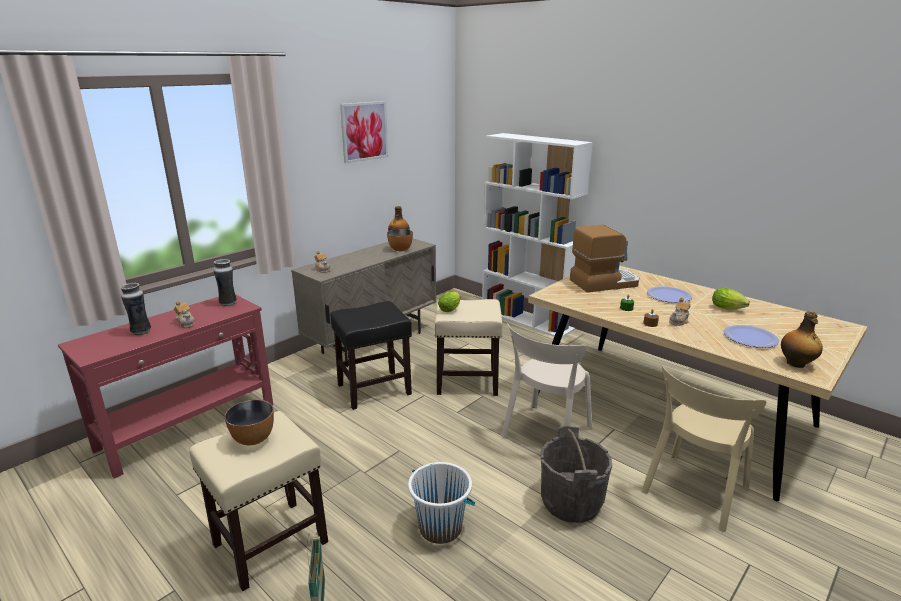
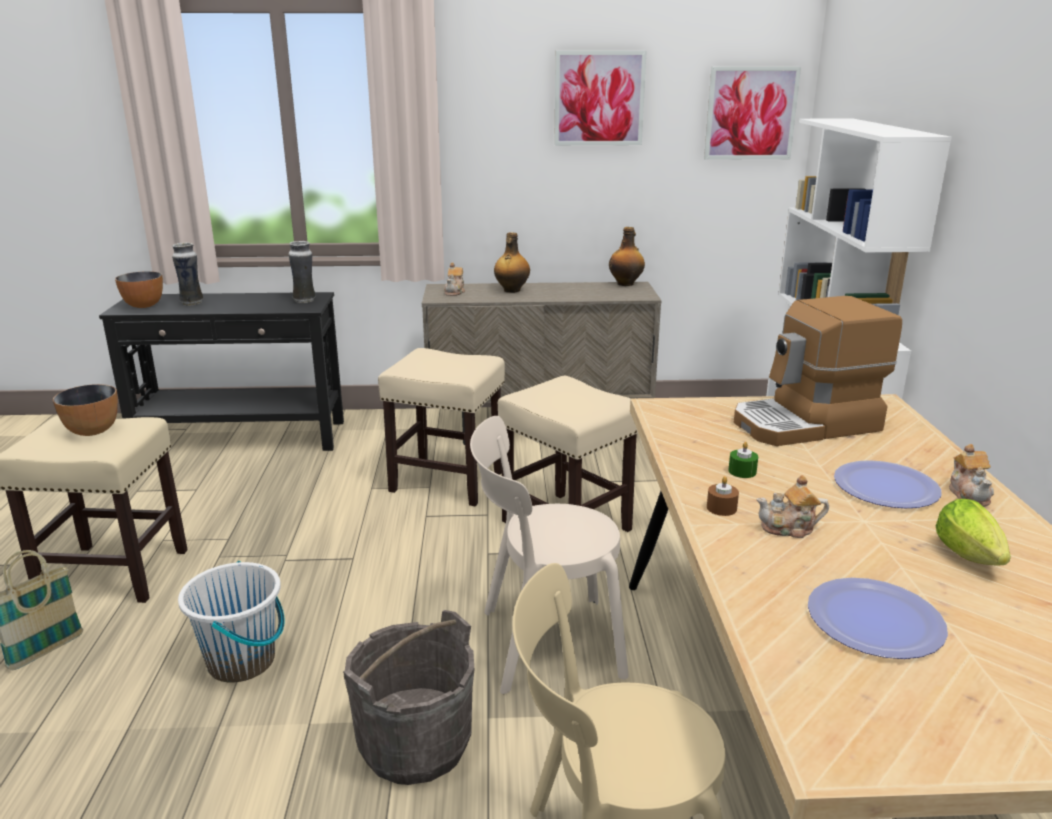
camera: 45 degrees right, 0 degrees up
red console table [58,294,273,479] -> black console table [99,292,344,451]
teapot [174,301,195,328] -> teapot moved to [949,444,994,507]
black stool [330,301,412,410] -> beige stool [378,348,505,506]
bowl [387,229,413,251] -> bowl moved to [115,271,163,308]
lettuce [438,292,461,312] -> none
coffee machine [570,225,639,293] -> coffee machine turned 135 degrees clockwise [734,296,902,446]
bottle [781,311,823,368] -> bottle moved to [494,232,530,293]
none -> picture [704,67,801,160]

